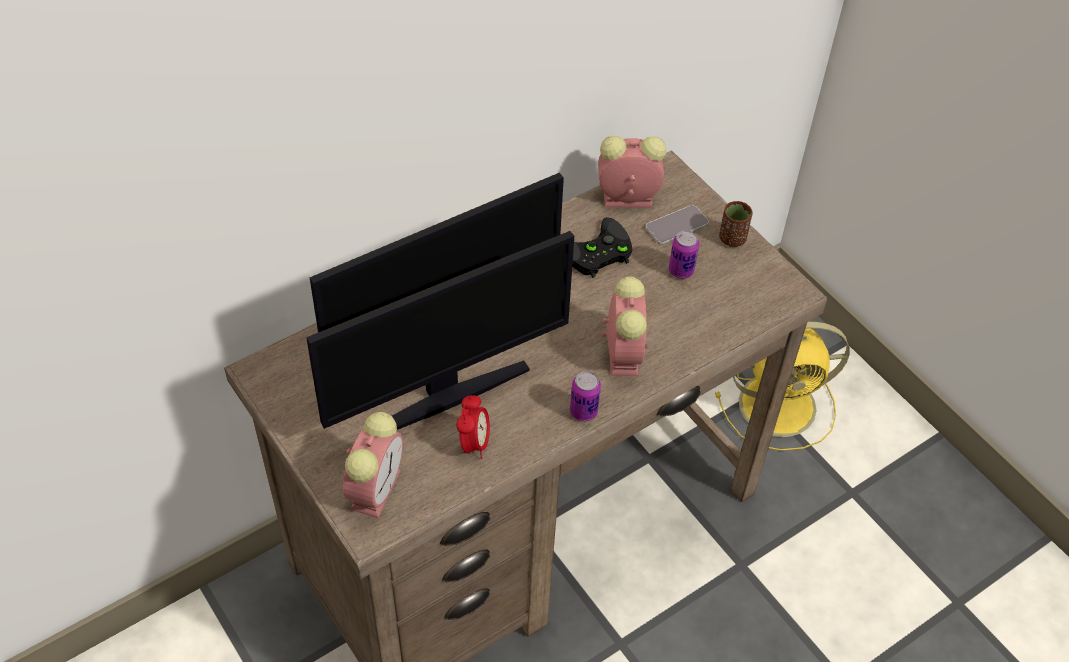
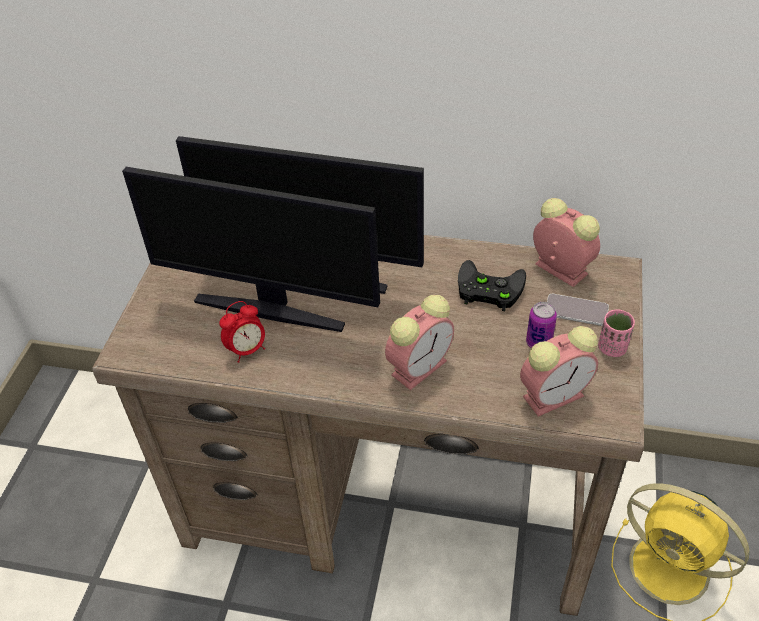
camera: 50 degrees right, 5 degrees down
alarm clock [343,412,403,518] -> alarm clock moved to [520,326,598,416]
can [570,371,601,422] -> none
brown cup [719,201,753,247] -> pink cup [598,309,635,357]

